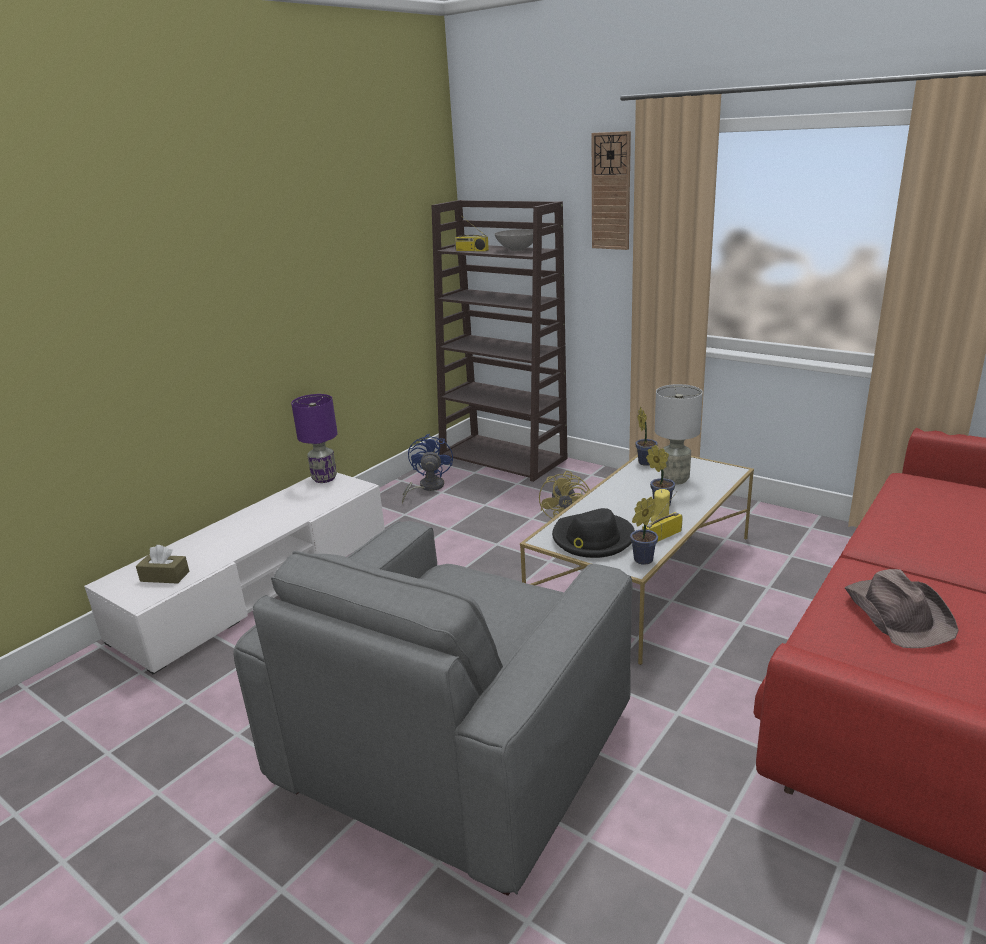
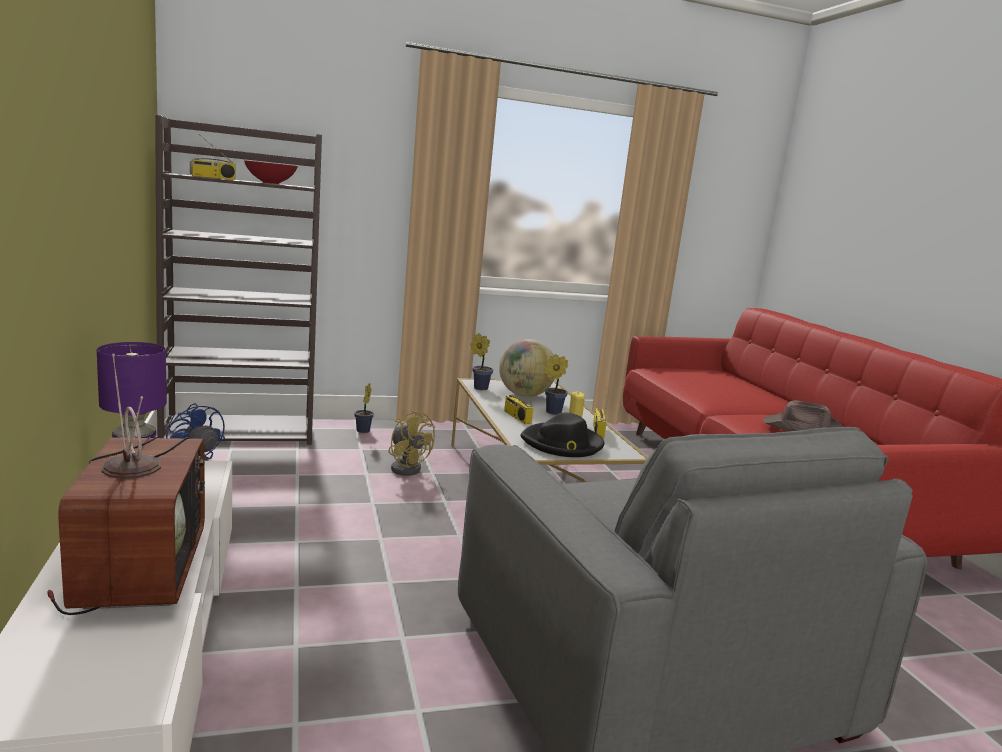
camera: 55 degrees left, 10 degrees down
brown tissue box [136,545,190,584] -> none
grey bowl [495,229,533,251] -> red bowl [244,160,298,184]
wall clock [592,131,631,250] -> none
potted plant [630,497,658,565] -> potted plant moved to [354,383,374,433]
grey table lamp [655,384,703,485] -> globe [499,339,555,397]
none -> television [47,354,205,615]
none -> radio [504,373,533,424]

